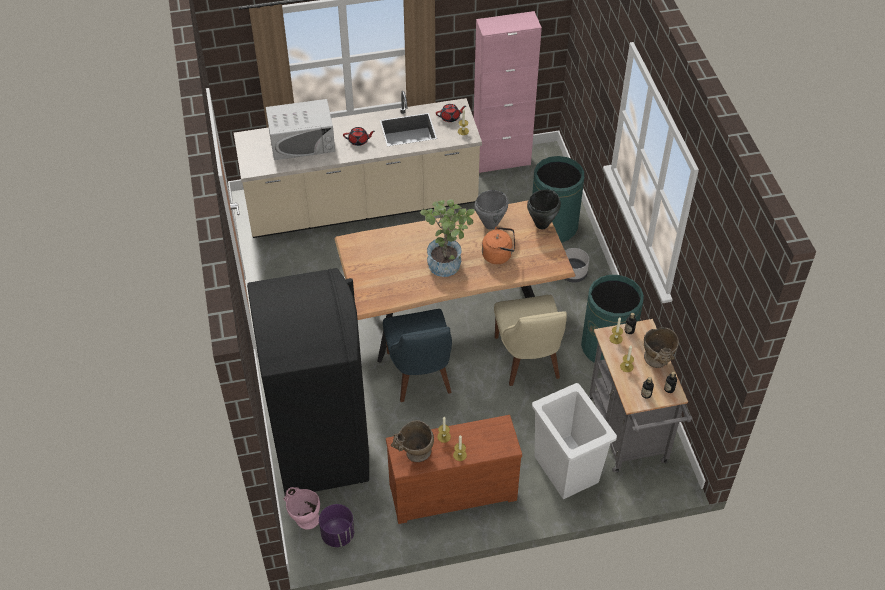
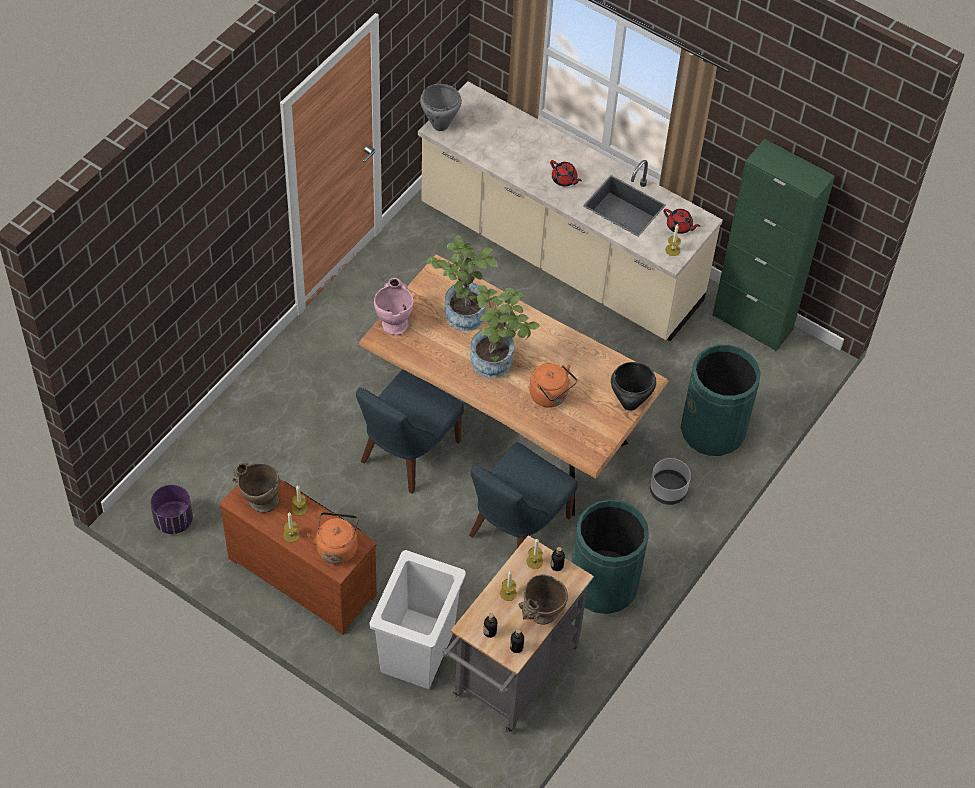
camera: 45 degrees right, 5 degrees up
black fridge [247,268,369,496] -> none
white microwave [266,99,335,160] -> none
pink vase [283,487,320,530] -> pink vase moved to [374,278,414,335]
pink cabinet [474,11,542,173] -> green cabinet [712,139,835,351]
grey cooking pot [474,190,508,230] -> grey cooking pot moved to [420,84,462,131]
beige chair [494,295,567,386] -> blue chair [469,442,578,548]
none -> orange kettle [307,512,359,564]
none -> potted plant [426,236,498,331]

